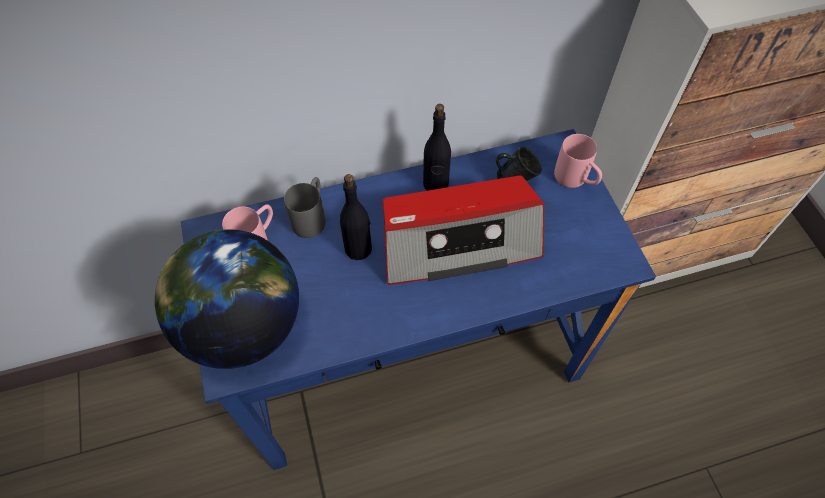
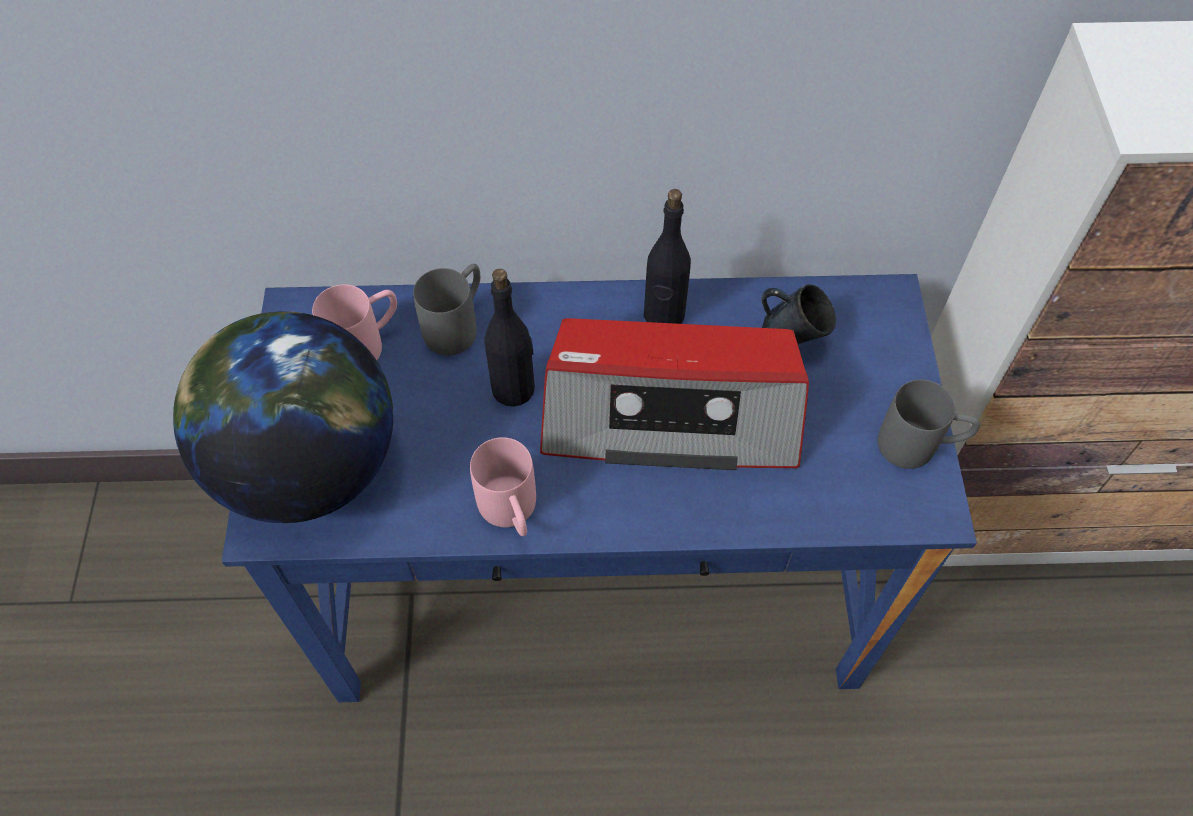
camera: 15 degrees right, 0 degrees up
pink mug [554,134,602,188] -> pink mug moved to [470,437,536,536]
none -> grey mug [878,380,980,469]

